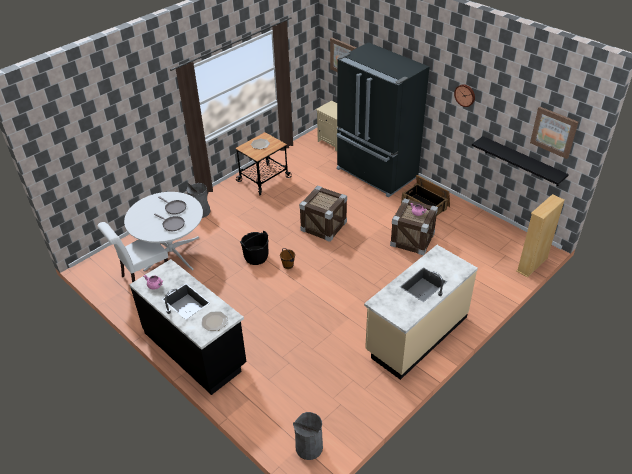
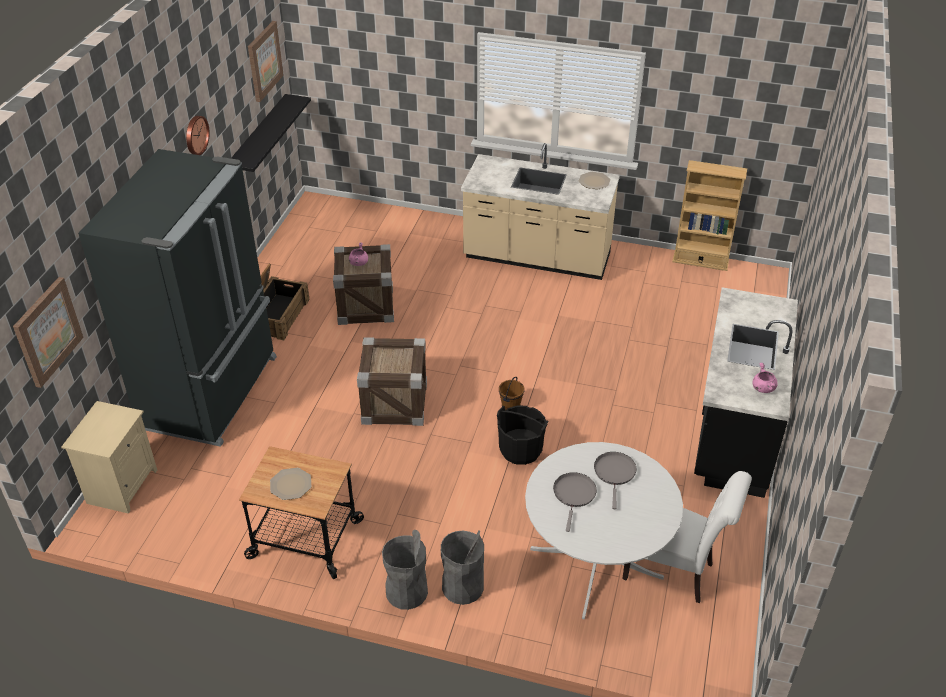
camera: 120 degrees left, 0 degrees up
plate [201,312,228,331] -> plate moved to [579,172,611,189]
grey trash can [293,412,323,460] -> grey trash can moved to [382,530,428,610]
beige bookcase [516,194,565,278] -> beige bookcase moved to [672,160,747,271]

